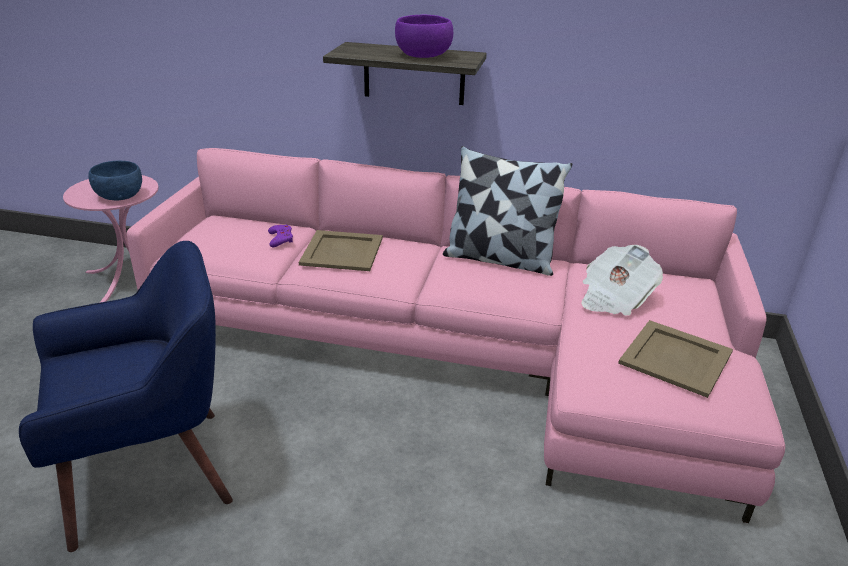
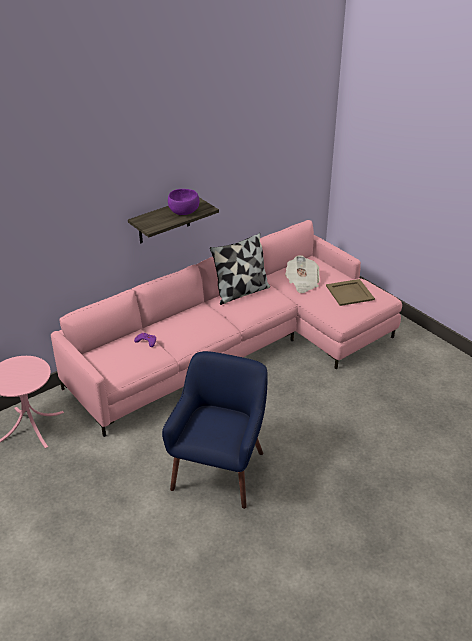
camera: 50 degrees left, 5 degrees up
blue bowl [88,160,142,200] -> none
beige tray [299,230,383,271] -> none

